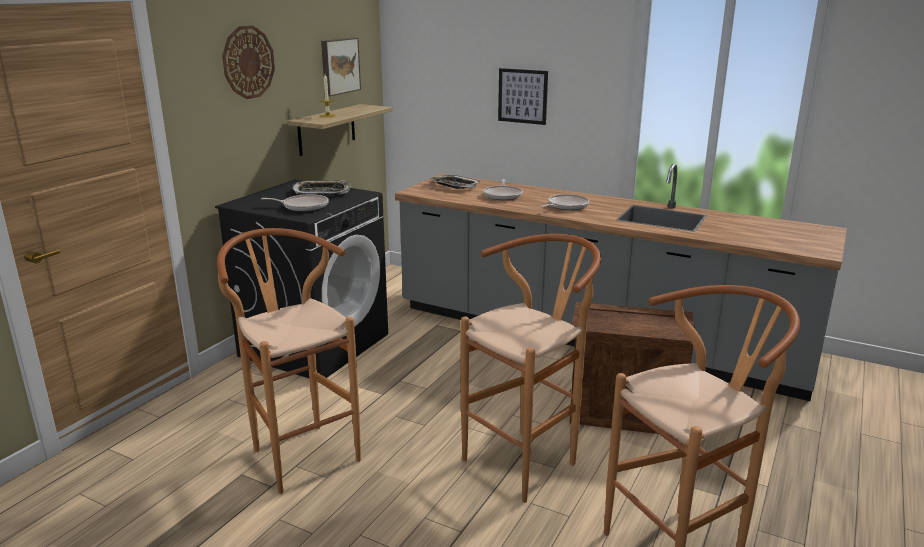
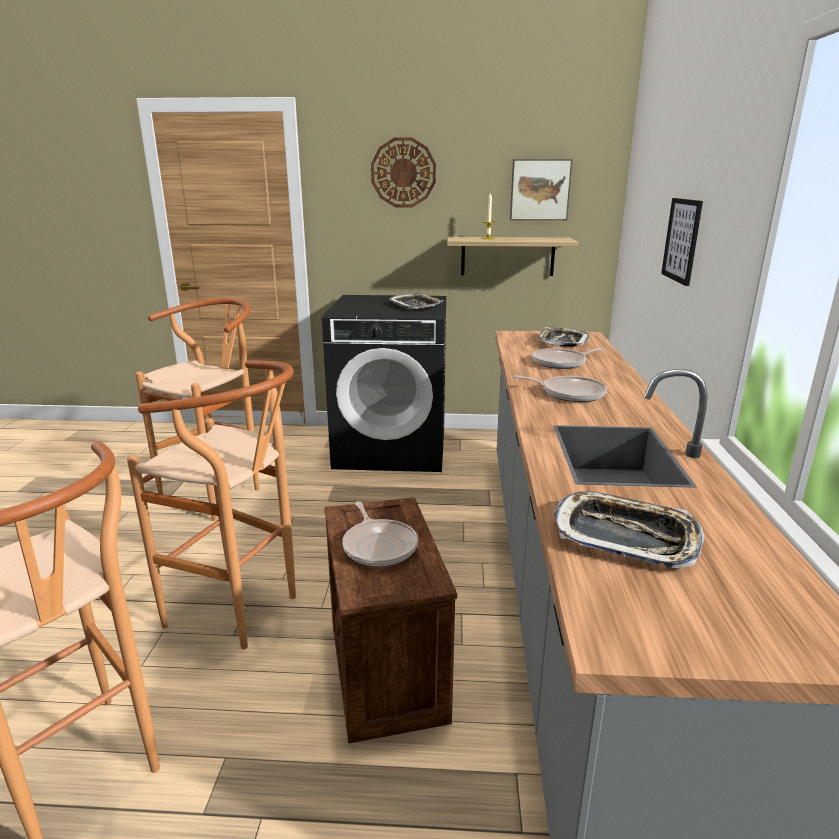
camera: 65 degrees right, 0 degrees up
frying pan [261,194,329,212] -> frying pan moved to [342,501,418,566]
none -> tray [554,491,704,568]

